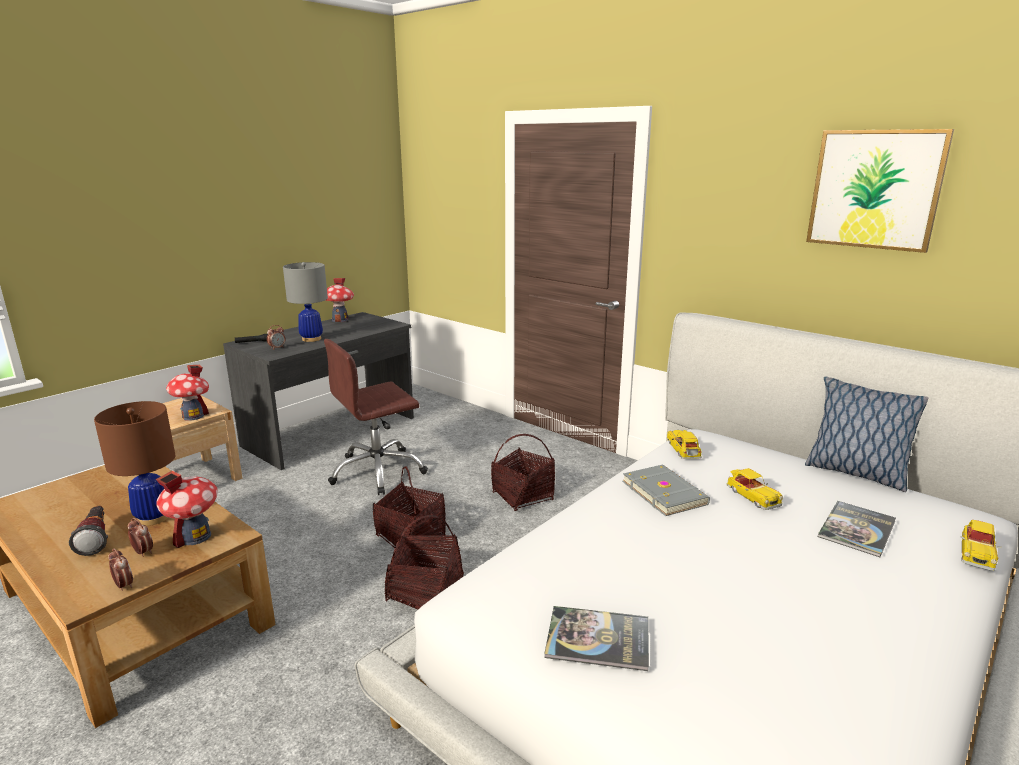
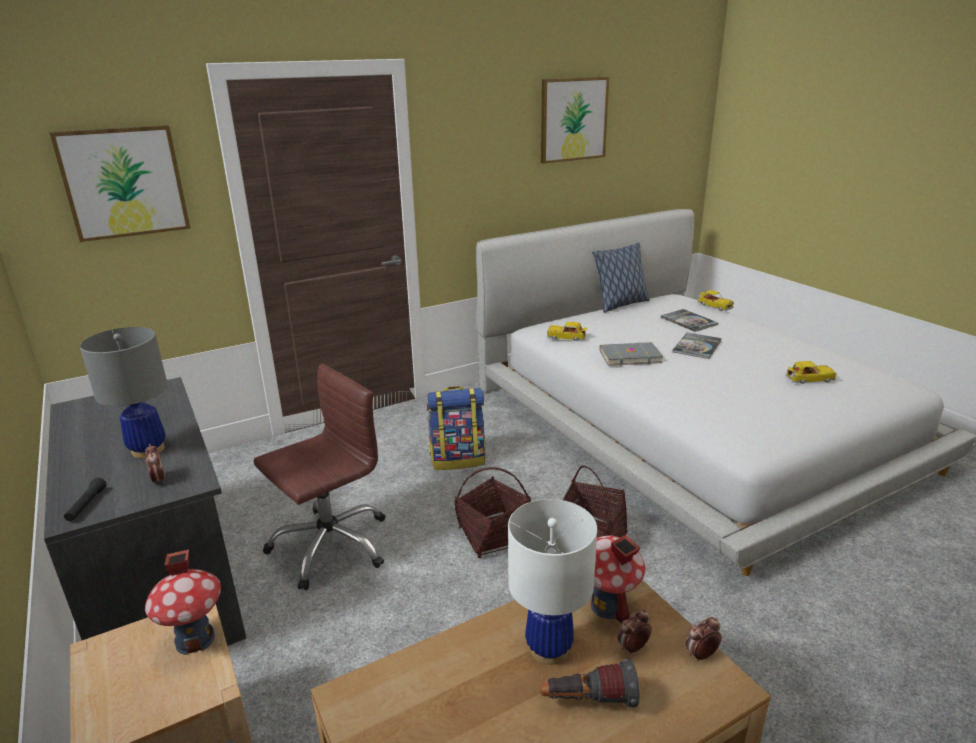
camera: 70 degrees left, 5 degrees up
brown table lamp [94,401,175,526] -> white table lamp [508,499,597,665]
brown office chair [324,339,428,495] -> brown office chair turned 120 degrees counterclockwise [254,363,385,590]
toy house [325,278,354,322] -> none
basket [491,434,555,511] -> backpack [427,386,485,470]
book [544,606,649,671] -> book moved to [672,332,722,359]
toy car [726,468,783,510] -> toy car moved to [786,361,837,384]
none -> picture [50,125,191,242]

